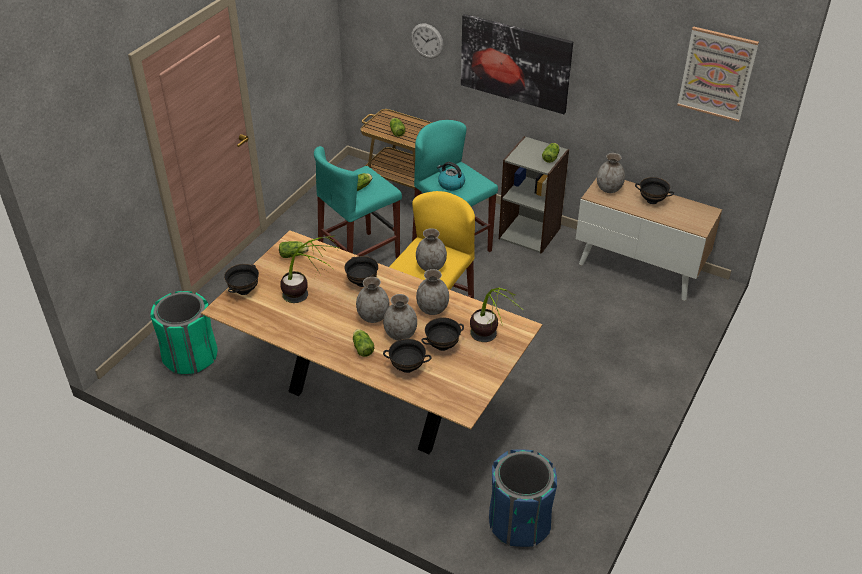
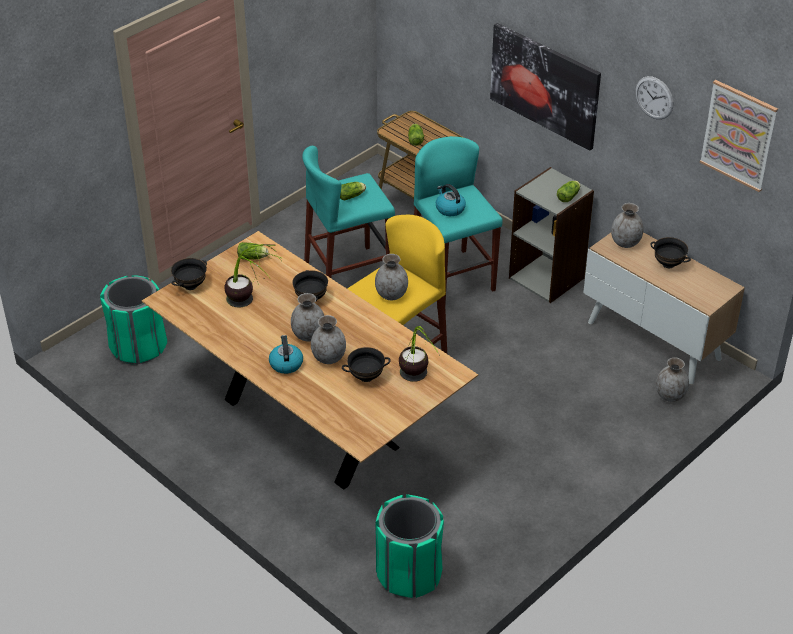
camera: 15 degrees right, 0 degrees up
lettuce [353,329,374,357] -> kettle [269,335,303,374]
black bowl [383,339,432,373] -> none
wall clock [411,23,444,59] -> wall clock moved to [635,76,673,120]
grey vase [416,269,449,315] -> grey vase moved to [656,357,689,402]
blue trash can [489,449,557,547] -> green trash can [375,494,444,598]

